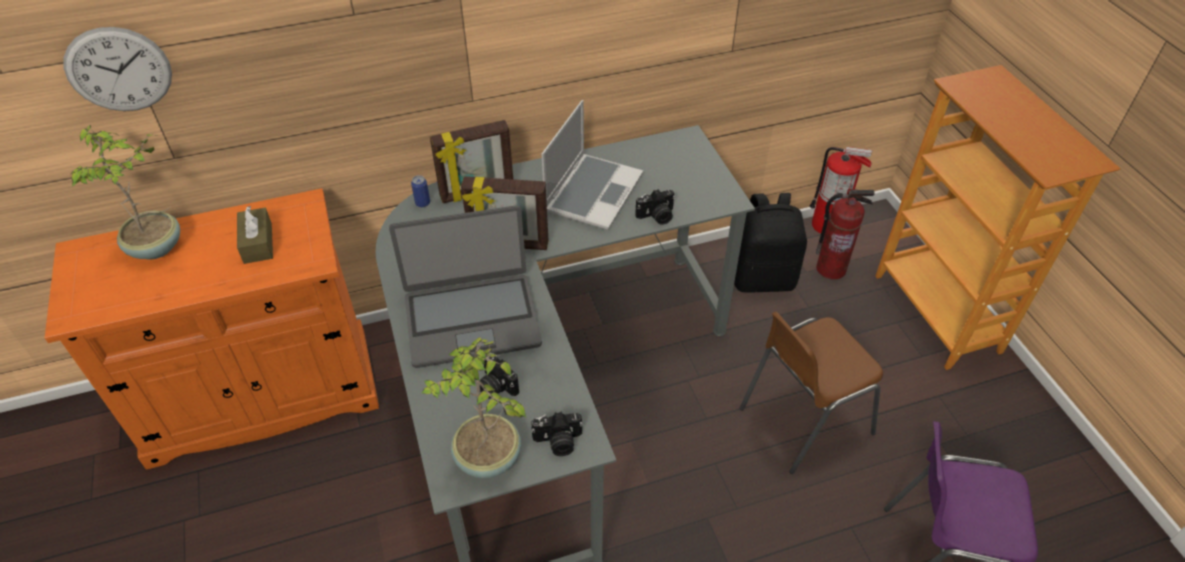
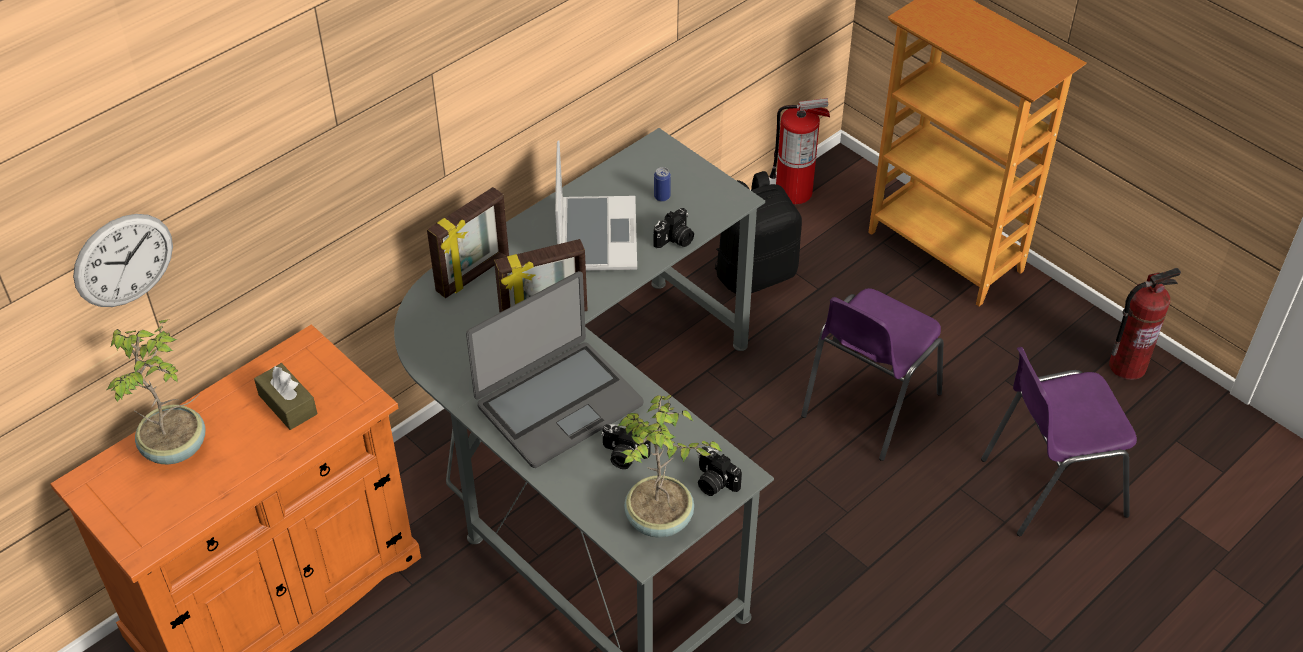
camera: 25 degrees left, 0 degrees up
can [411,175,430,207] -> can moved to [654,167,671,202]
camera [531,412,583,456] -> camera turned 75 degrees clockwise [698,447,742,496]
brown chair [740,312,883,474] -> purple chair [801,288,943,461]
fire extinguisher [816,189,874,280] -> fire extinguisher moved to [1109,268,1181,380]

